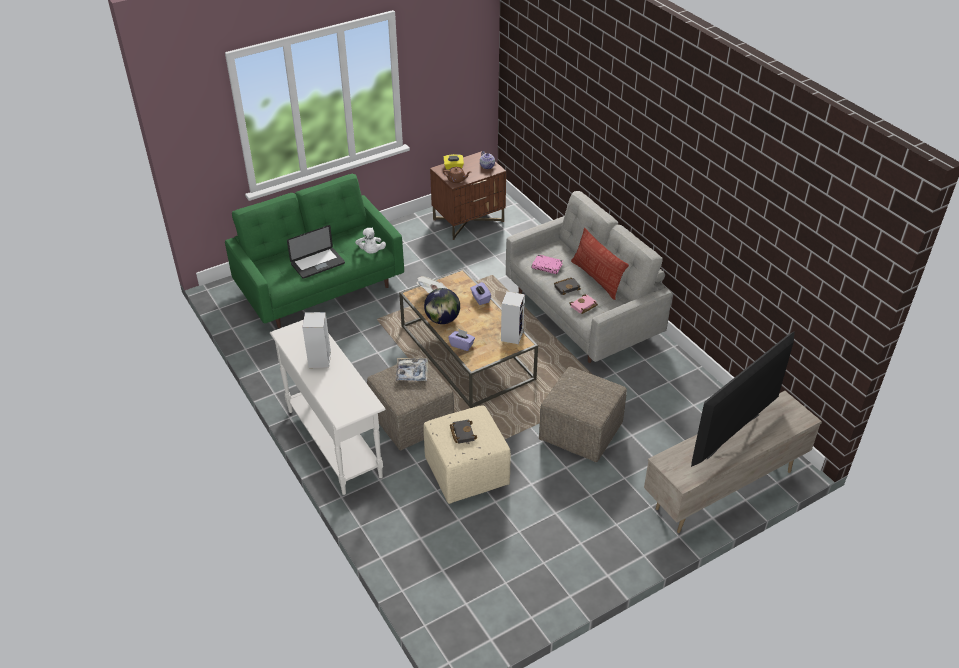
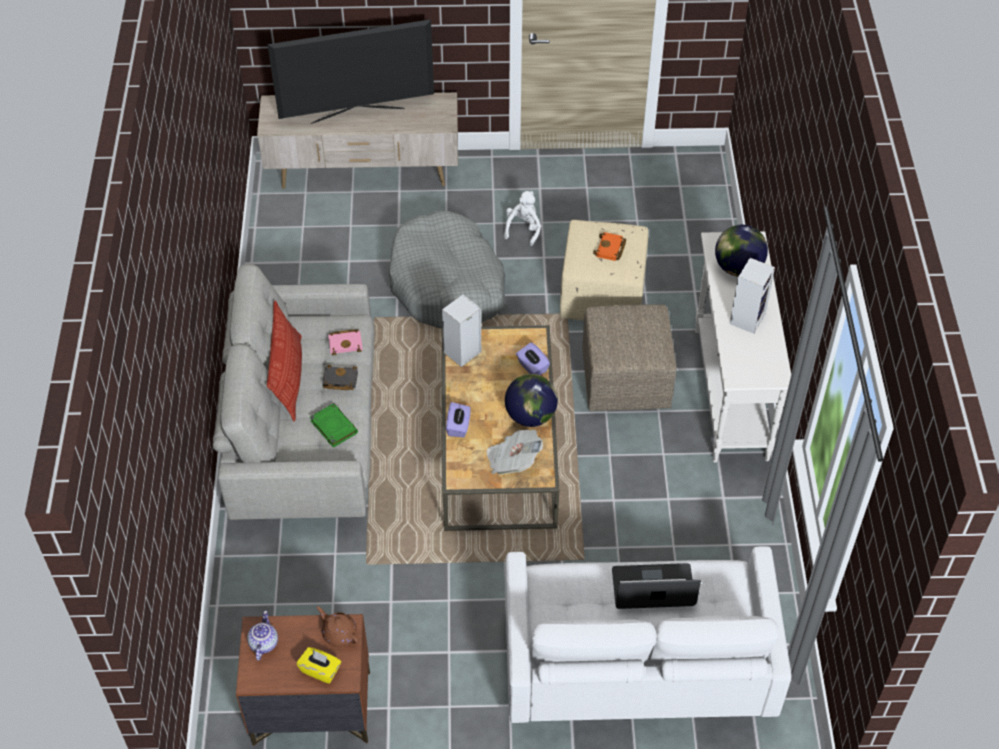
camera: 150 degrees left, 10 degrees up
green sofa [225,174,404,328] -> white sofa [505,546,791,723]
white plush toy [355,227,386,254] -> white plush toy moved to [504,191,541,246]
tray [395,358,428,381] -> none
black book [450,419,477,444] -> orange book [593,232,626,261]
pink book [532,254,563,274] -> green book [310,403,358,448]
beige ottoman [539,367,627,462] -> grey dog bed [389,211,505,329]
none -> globe [715,225,768,277]

